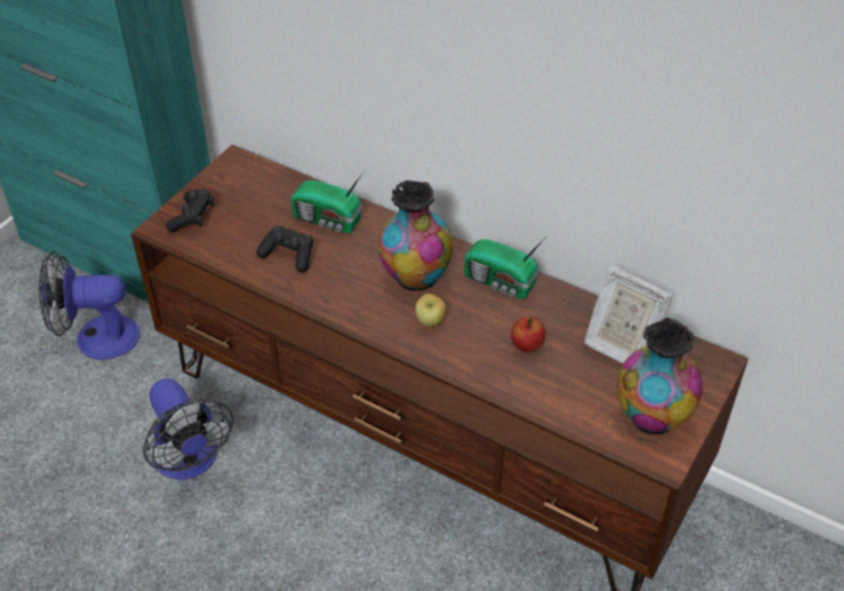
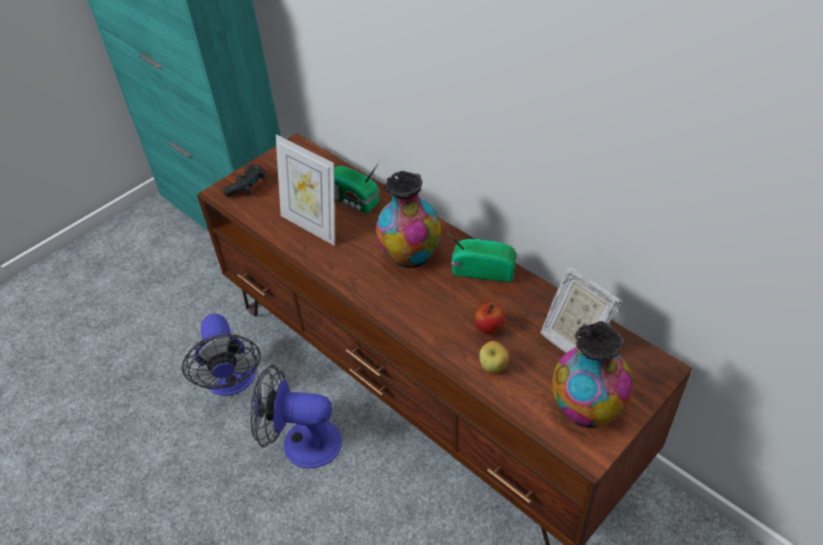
camera: 15 degrees right, 0 degrees up
fan [39,251,140,360] -> fan moved to [250,365,342,468]
black game controller [256,226,313,273] -> picture frame [276,135,335,246]
apple [415,293,447,326] -> apple moved to [479,341,509,373]
radio [464,236,547,299] -> radio turned 150 degrees clockwise [446,231,517,282]

